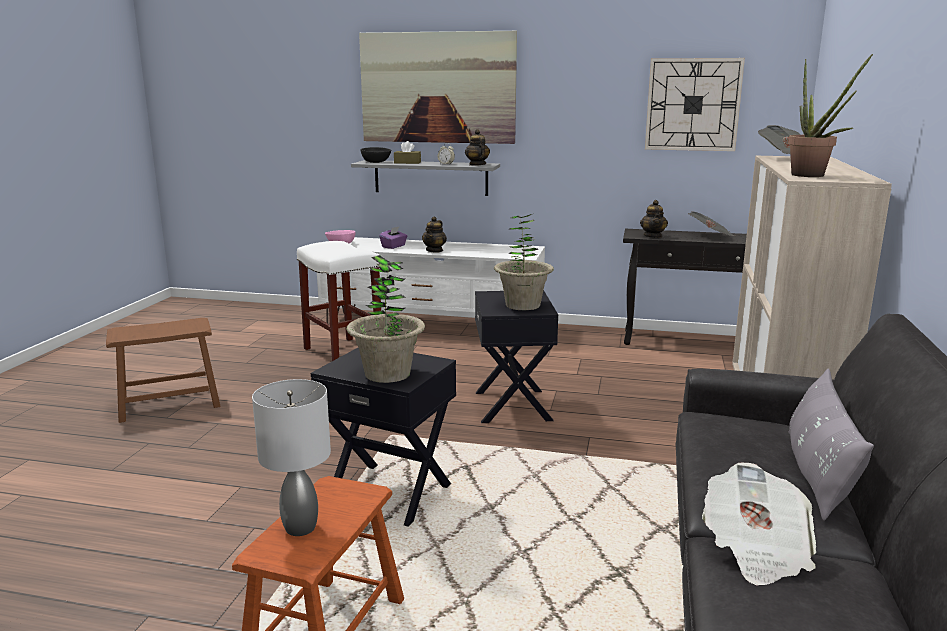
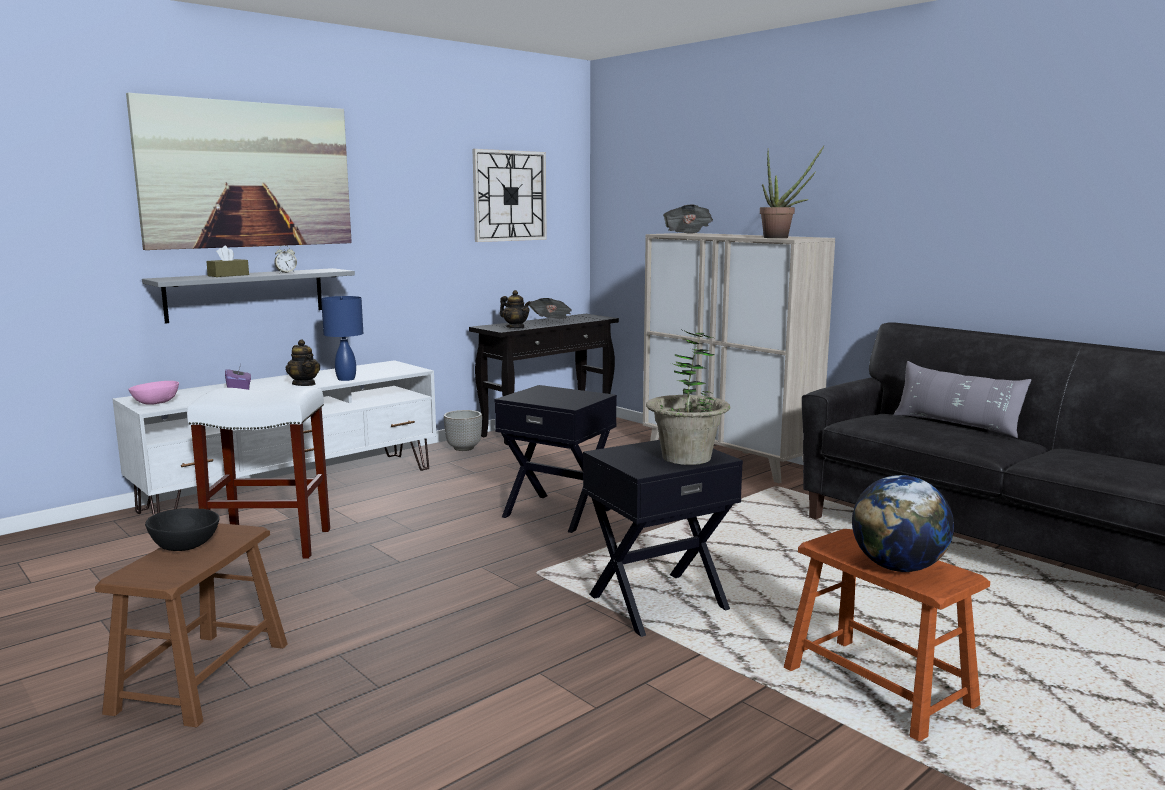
camera: 55 degrees left, 5 degrees down
grey table lamp [252,379,331,536] -> globe [852,475,954,572]
black bowl [361,147,391,163] -> black bowl moved to [145,508,220,551]
teapot [465,129,490,166] -> none
potted plant [494,214,554,310] -> none
newspaper [702,462,816,586] -> none
none -> blue table lamp [321,296,363,381]
none -> planter [444,410,482,451]

